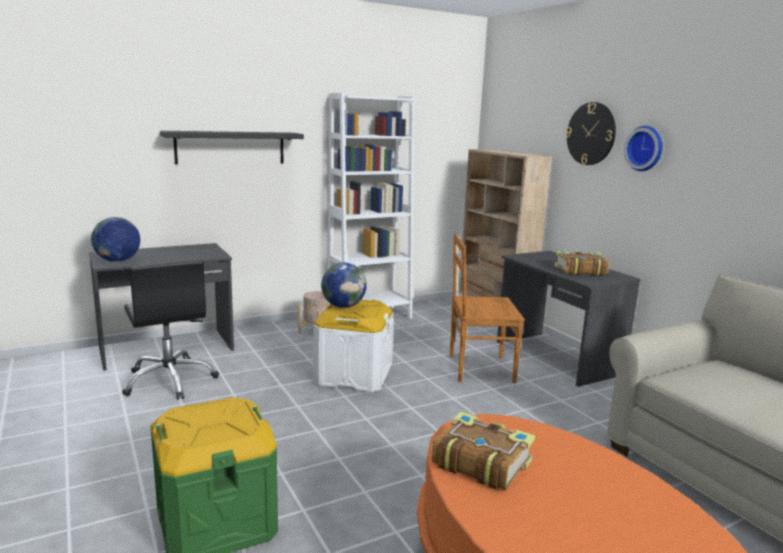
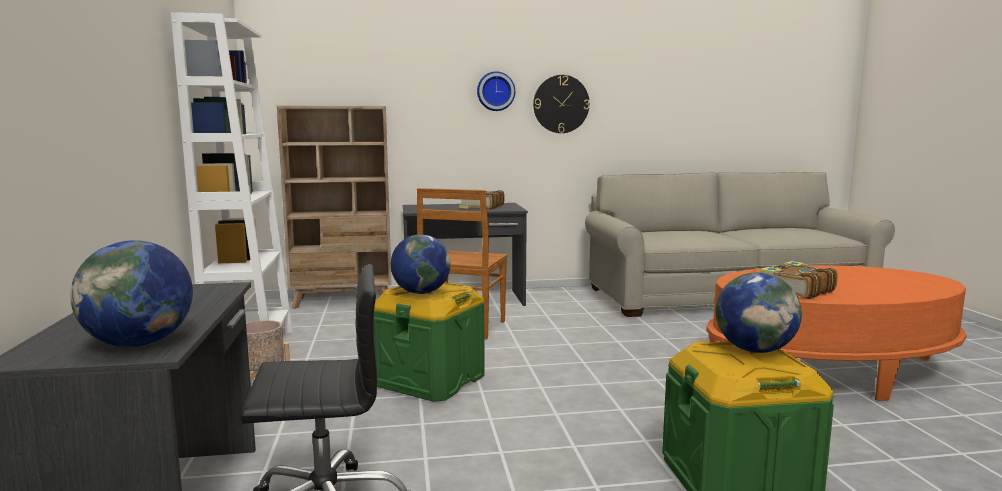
camera: 70 degrees left, 5 degrees down
black shelf [160,131,304,164] -> none
white storage box [313,300,394,392] -> green storage box [374,282,485,402]
wall clock [566,102,616,165] -> wall clock moved to [533,75,590,133]
none -> globe [716,272,802,353]

